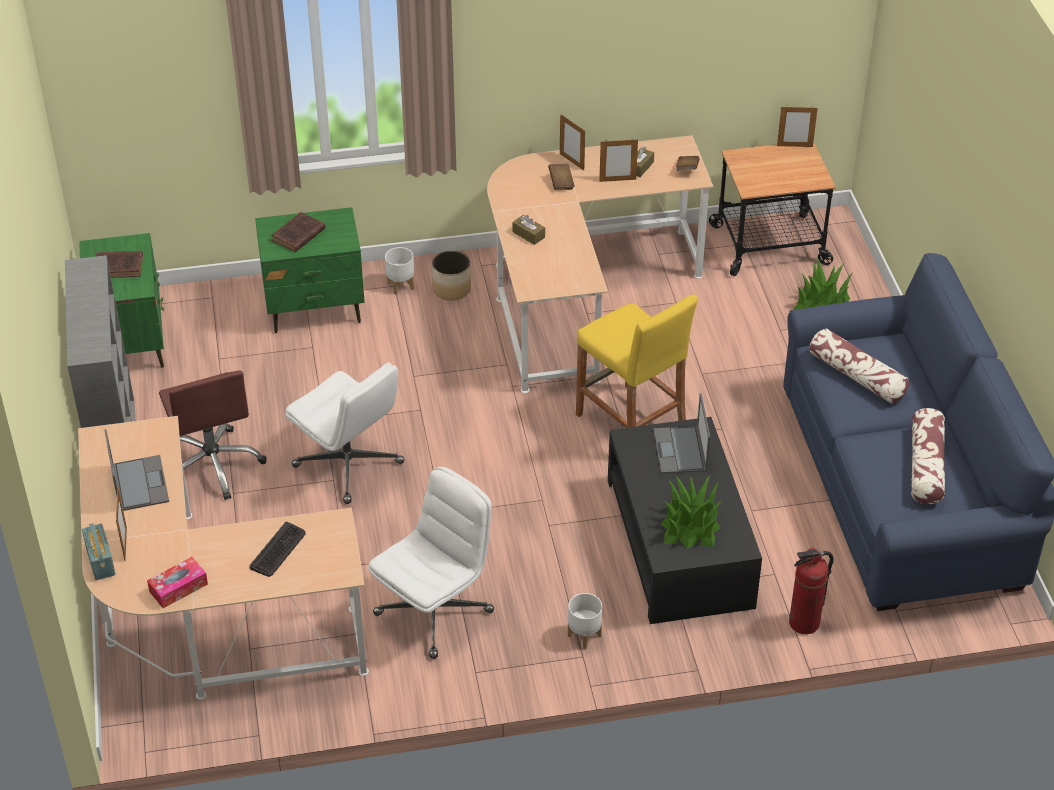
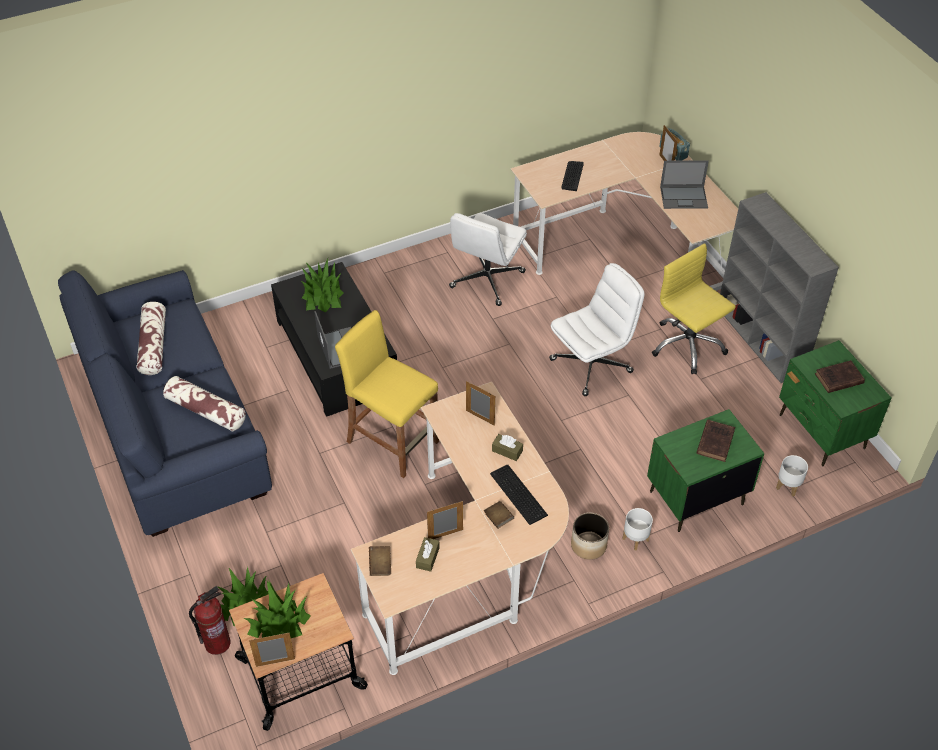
camera: 165 degrees right, 5 degrees up
laptop [105,430,169,511] -> laptop turned 60 degrees counterclockwise [660,160,709,209]
tissue box [147,557,208,608] -> none
brown office chair [159,371,266,500] -> yellow office chair [652,244,736,374]
white office chair [285,363,405,504] -> white office chair turned 120 degrees clockwise [549,263,644,396]
picture frame [560,114,585,171] -> picture frame moved to [466,381,495,426]
white planter [568,593,602,649] -> white planter moved to [776,455,808,497]
fire extinguisher [789,548,833,634] -> fire extinguisher moved to [189,586,230,655]
none -> potted plant [244,579,311,638]
none -> keyboard [490,465,548,525]

